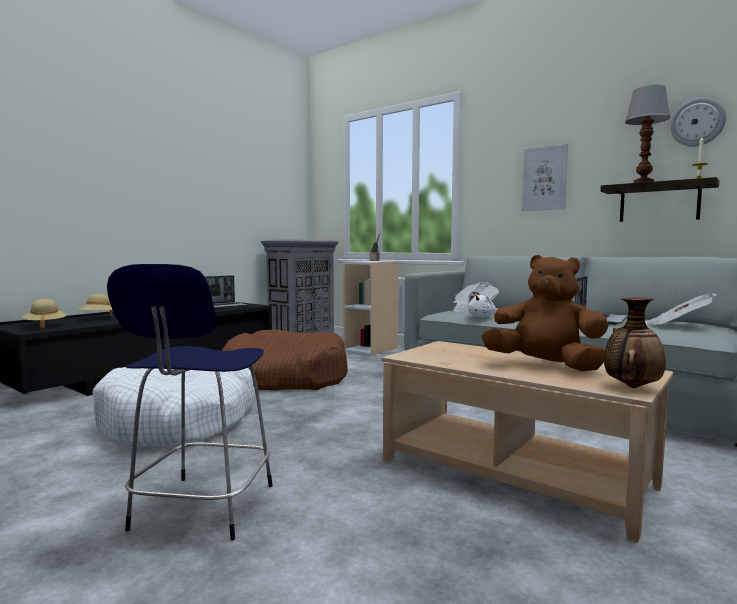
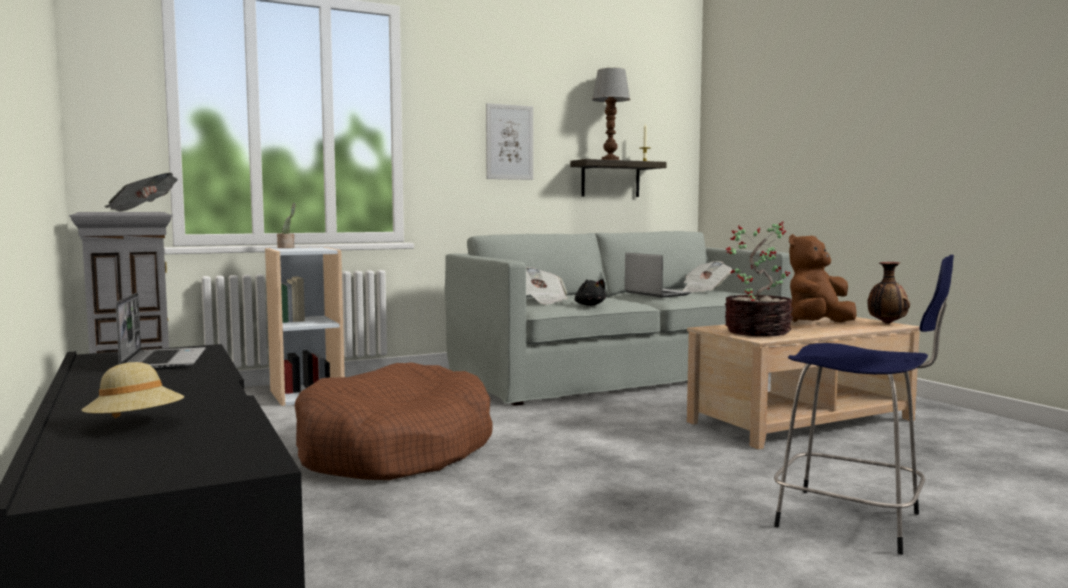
camera: 65 degrees left, 0 degrees up
beige hat [22,299,67,329] -> none
white dog bed [93,367,256,446] -> none
white plush toy [468,293,496,317] -> black plush toy [575,279,606,306]
wall clock [670,97,726,147] -> none
none -> newspaper [105,173,177,211]
none -> potted plant [725,221,793,336]

